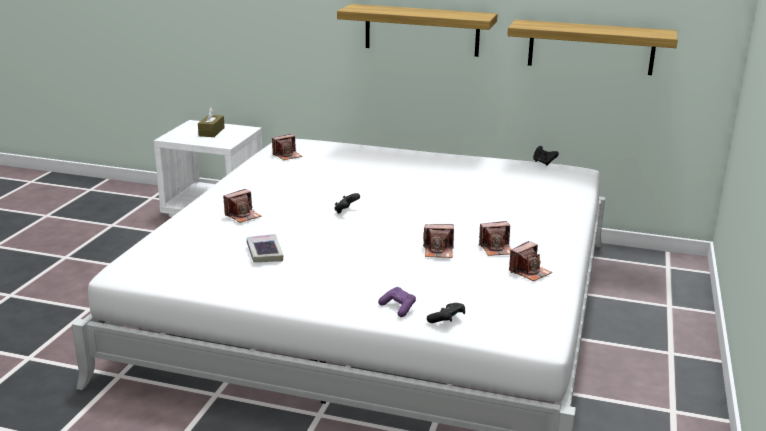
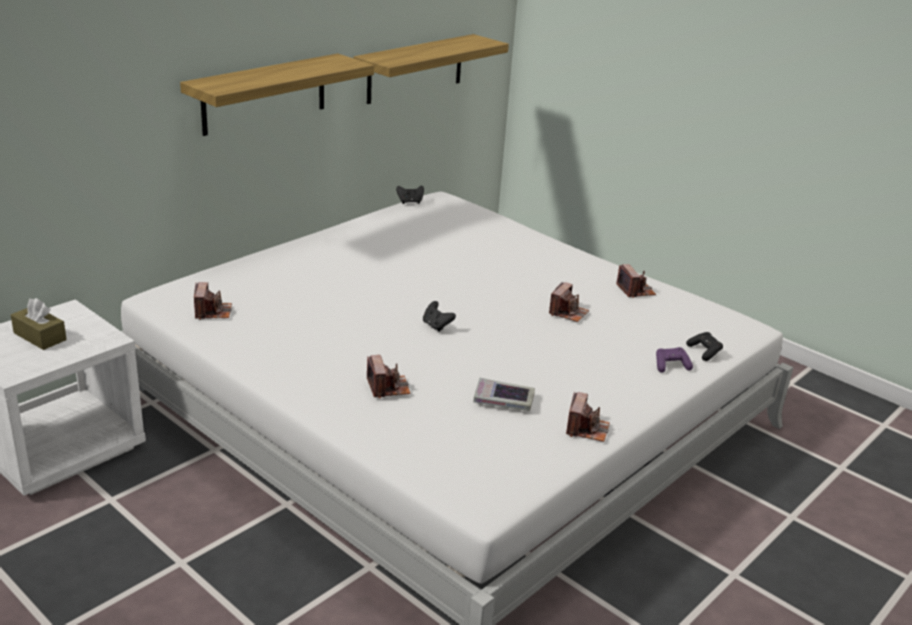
camera: 65 degrees left, 5 degrees up
camera [479,221,511,256] -> camera moved to [566,391,610,442]

